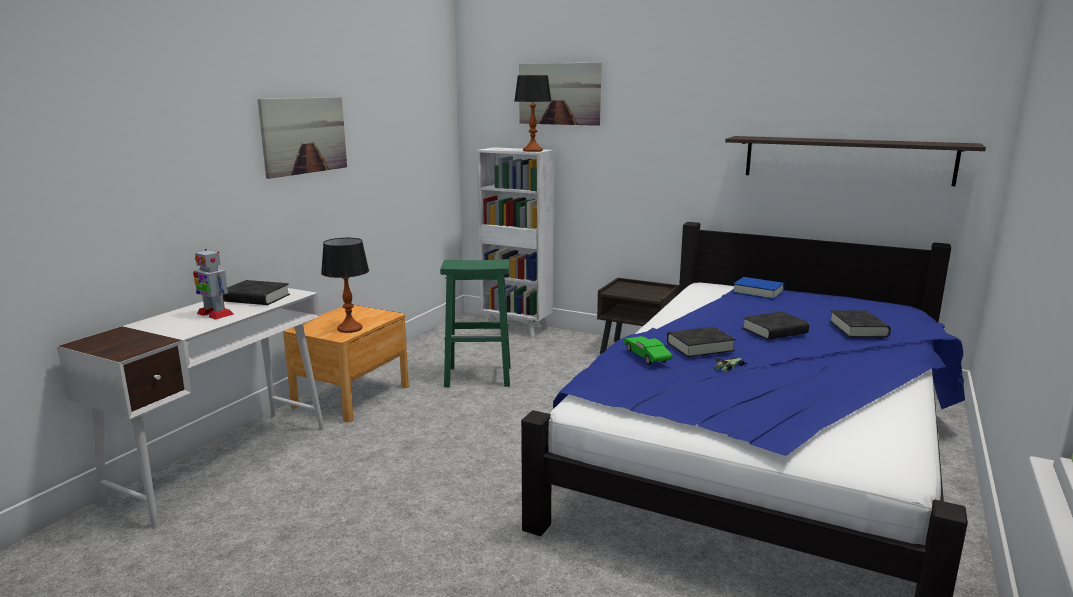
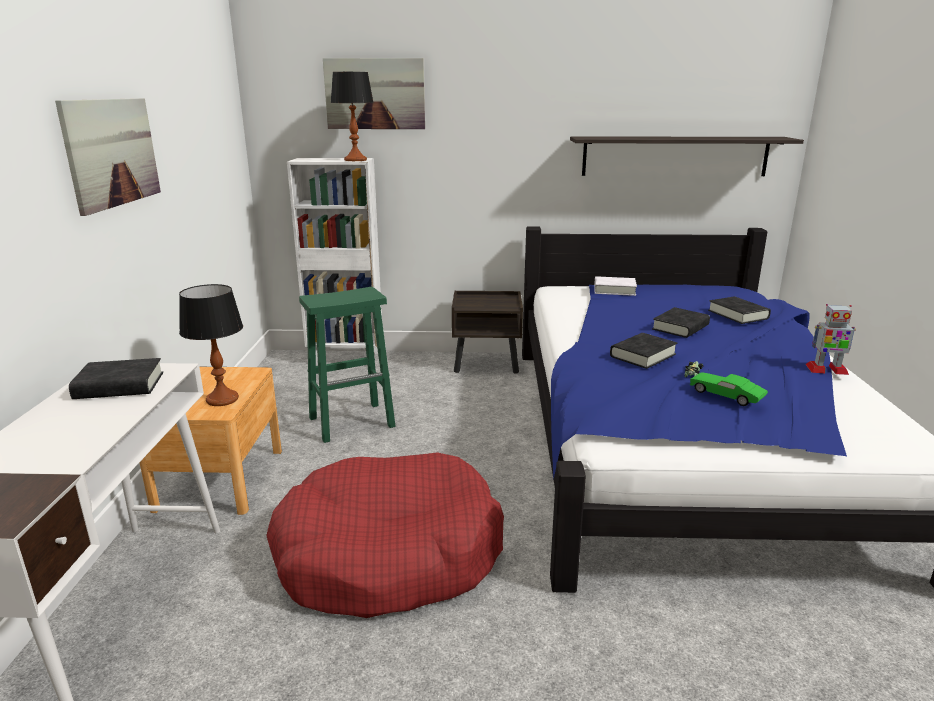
camera: 25 degrees left, 5 degrees up
toy robot [193,249,234,320] -> toy robot moved to [805,304,856,375]
green toy car [624,336,673,365] -> green toy car moved to [690,372,768,406]
blue book [732,277,785,300] -> white book [594,276,637,296]
none -> red dog bed [266,452,504,618]

